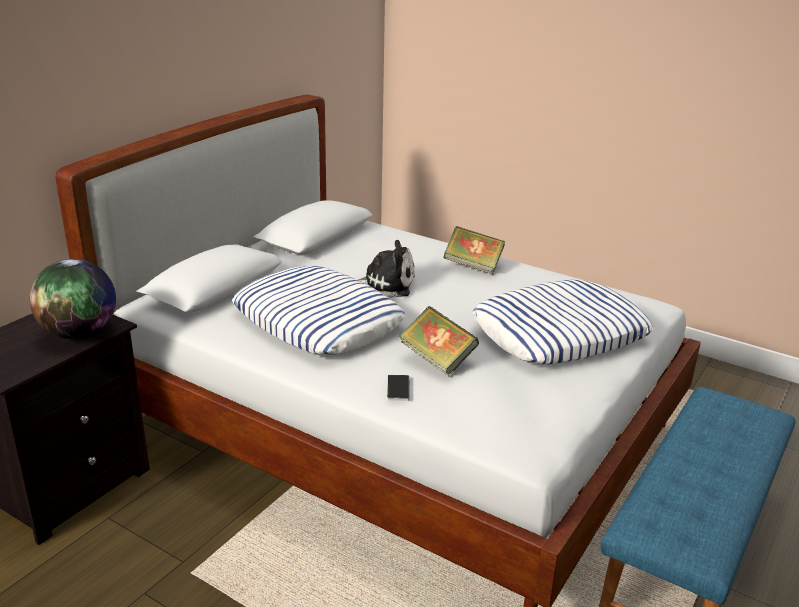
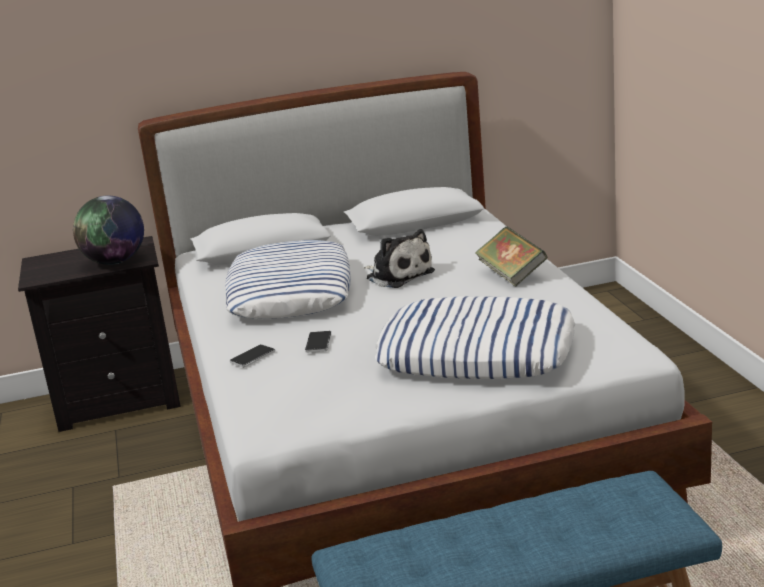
camera: 45 degrees right, 5 degrees down
book [399,306,479,376] -> phone [305,331,331,353]

